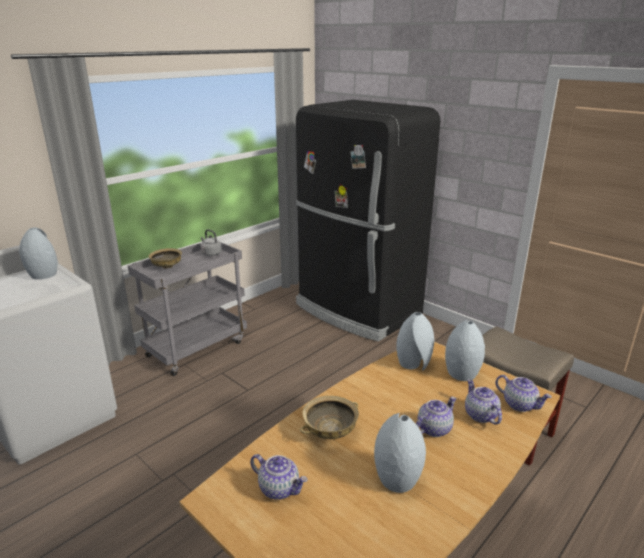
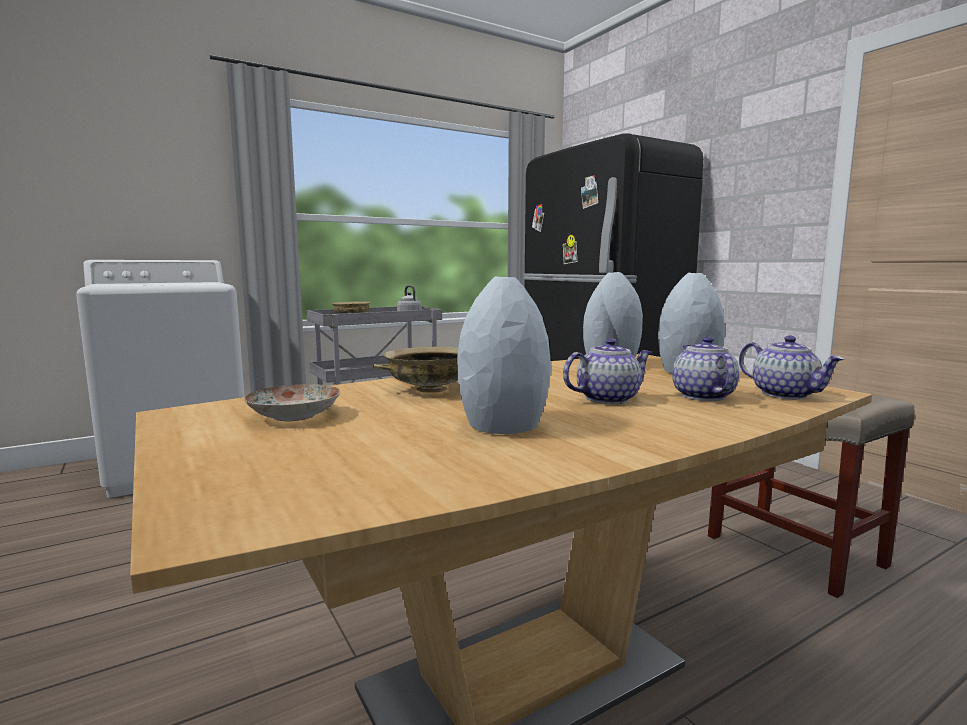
camera: 15 degrees right, 15 degrees down
grey vase [19,227,57,279] -> none
teapot [250,454,308,500] -> plate [244,384,340,422]

